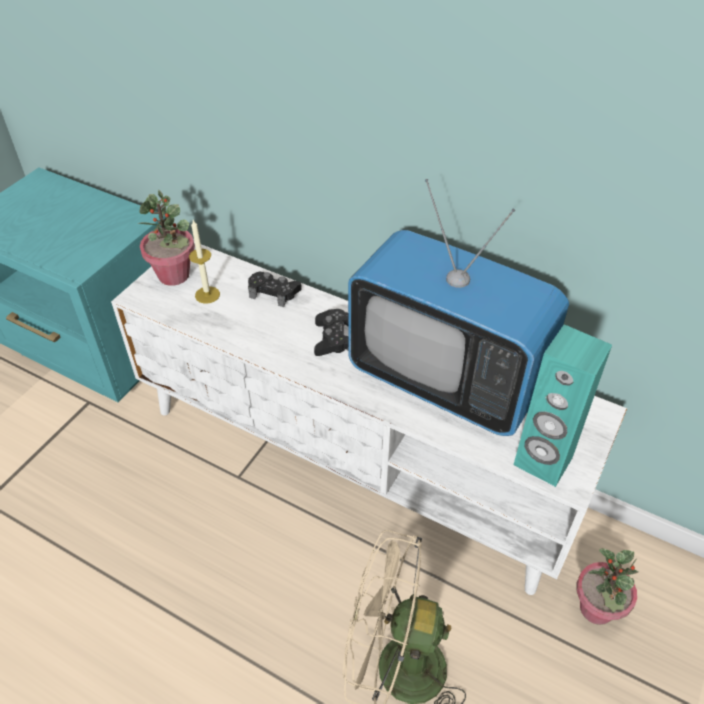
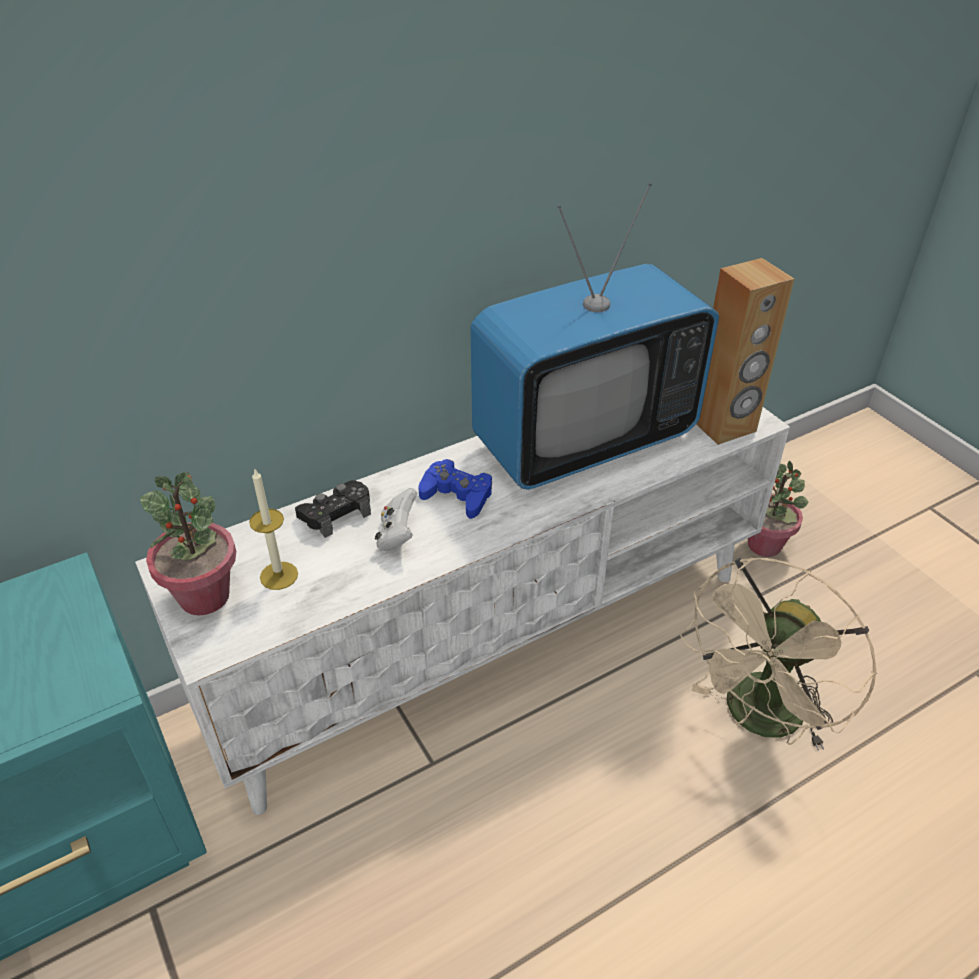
camera: 60 degrees left, 5 degrees down
black game controller [314,309,349,356] -> blue game controller [419,459,492,519]
turquoise speaker [513,324,612,487] -> brown speaker [696,258,794,445]
none -> white game controller [375,488,418,551]

